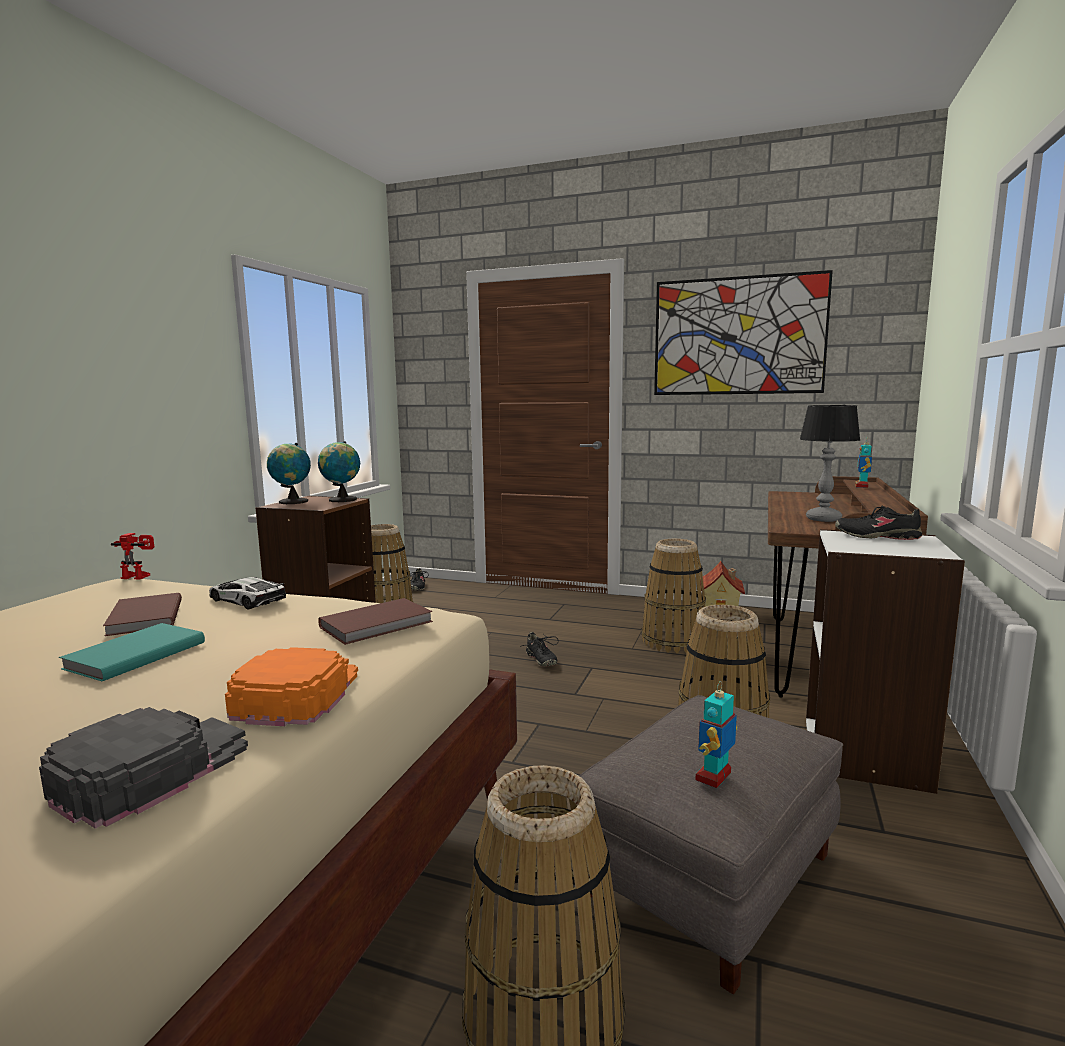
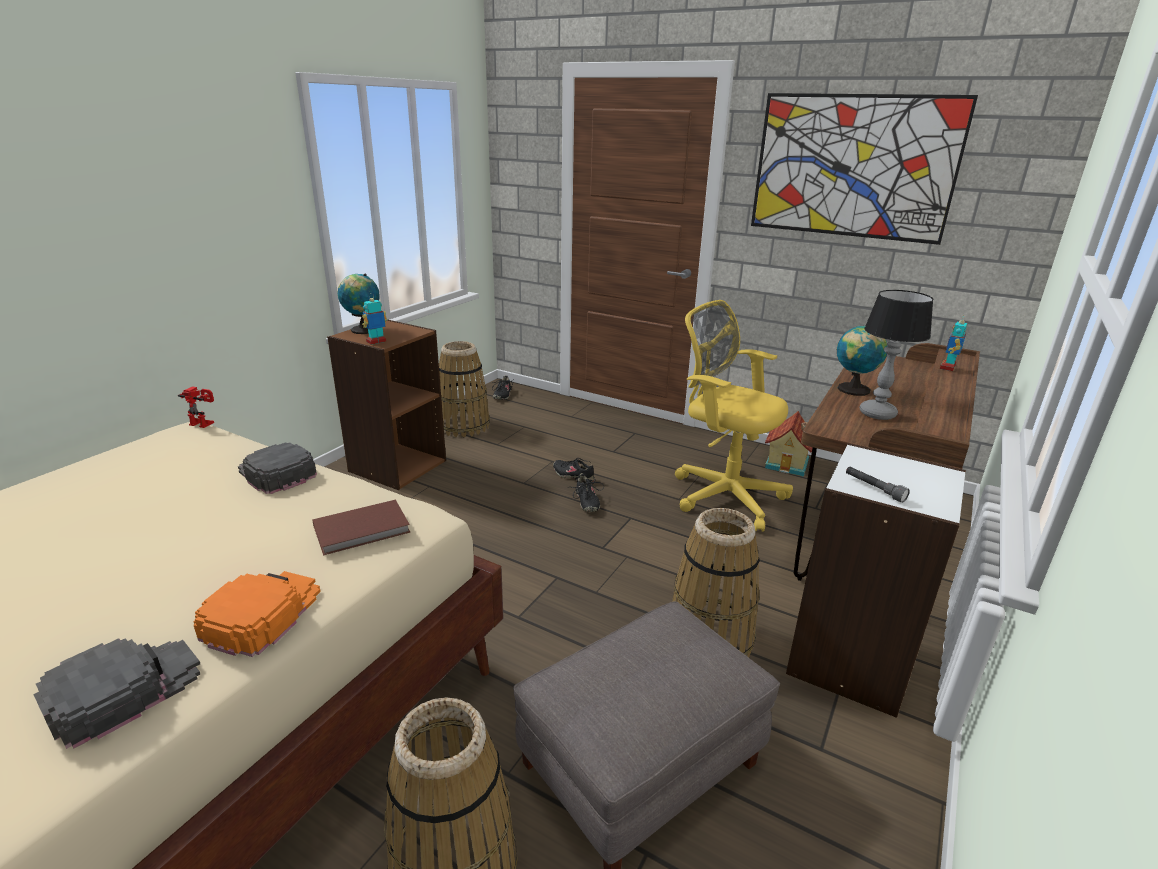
camera: 10 degrees right, 15 degrees up
turquoise book [59,623,205,681] -> none
brown book [103,593,182,636] -> none
toy car [209,577,286,609] -> black cap [238,442,317,494]
globe [318,441,360,502] -> globe moved to [837,326,888,396]
basket [641,539,706,653] -> yellow office chair [675,300,793,532]
toy robot [696,681,738,788] -> toy robot moved to [362,293,387,345]
black shoe [835,506,922,540] -> black shoe moved to [553,458,595,482]
none -> grey flashlight [846,467,910,503]

